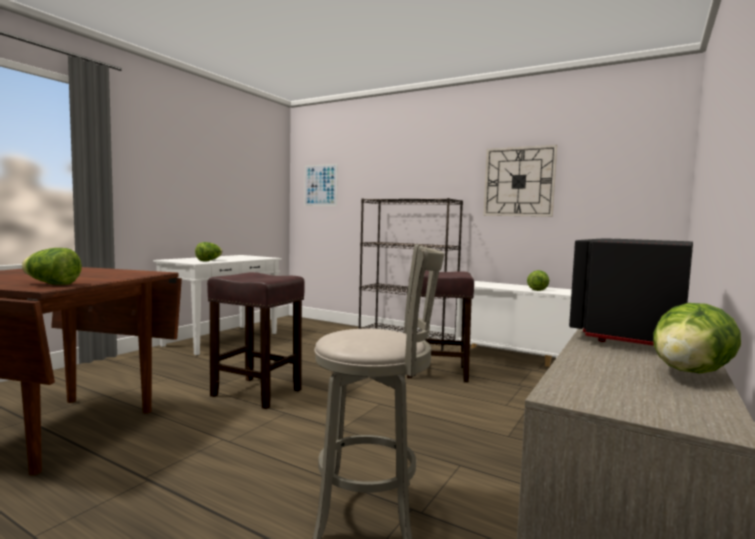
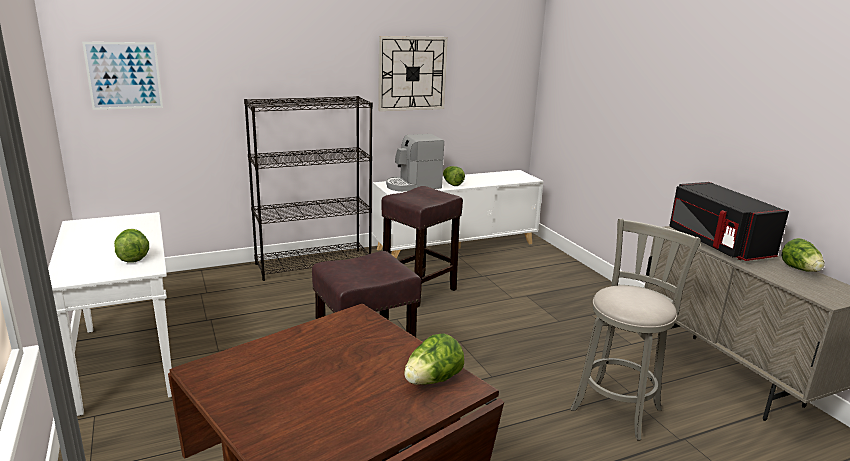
camera: 55 degrees left, 15 degrees up
none -> coffee machine [386,134,444,192]

